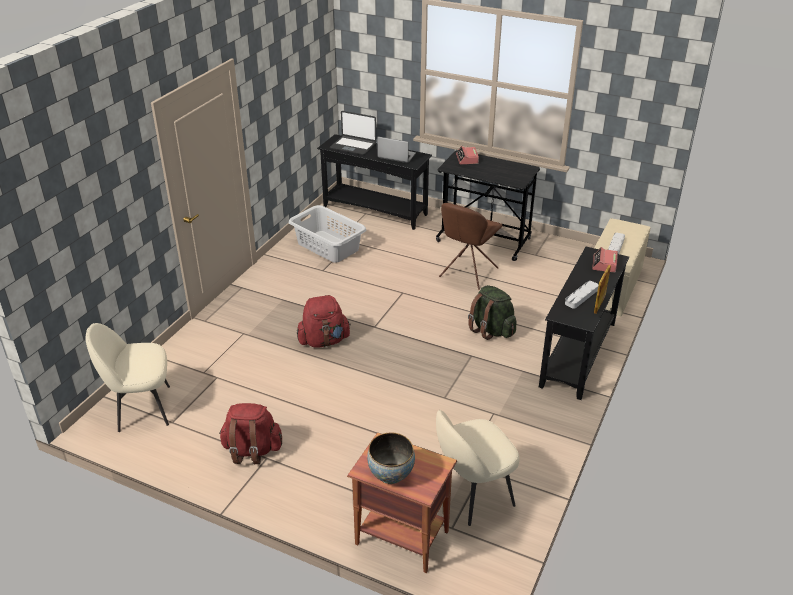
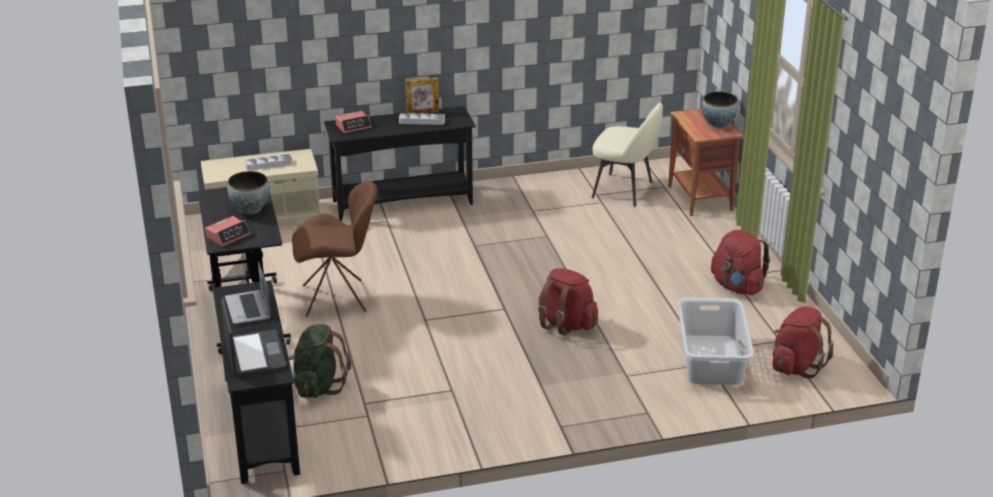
camera: 130 degrees left, 5 degrees down
beige chair [86,323,170,432] -> red backpack [772,306,834,379]
grey laundry basket [289,205,366,263] -> grey laundry basket moved to [677,298,754,385]
green backpack [468,285,517,340] -> green backpack moved to [289,324,351,398]
none -> bowl [227,171,270,214]

